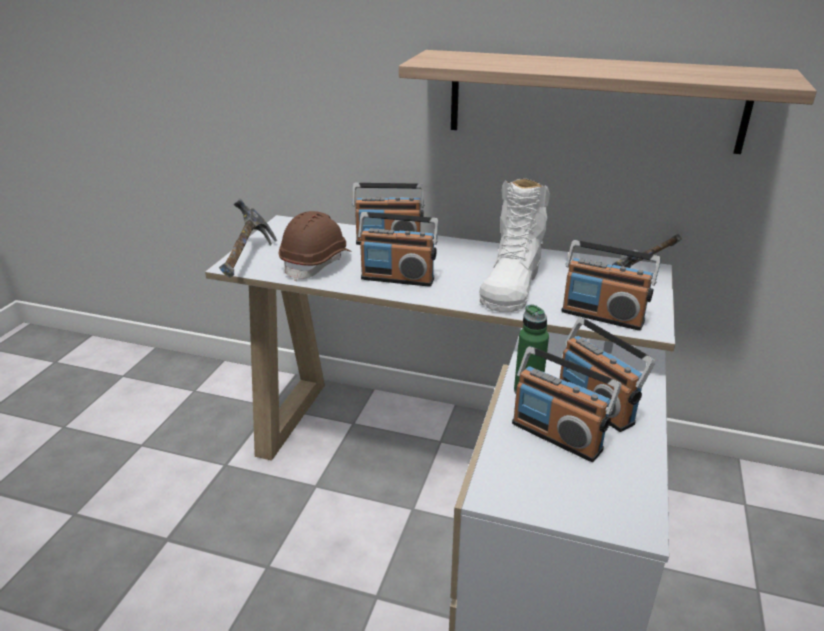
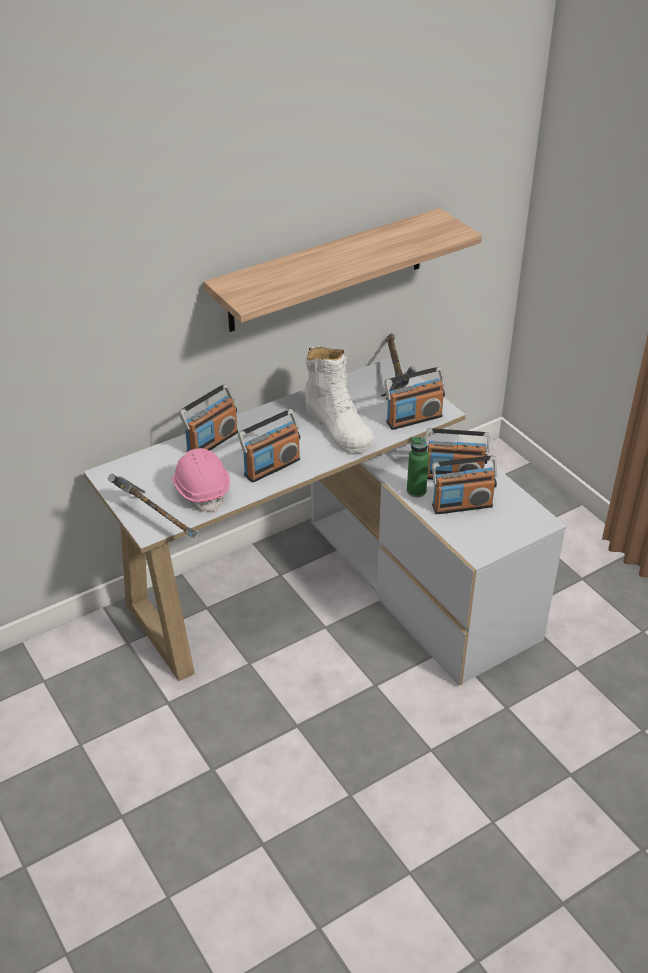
camera: 50 degrees left, 10 degrees up
brown hard hat [279,211,352,281] -> pink hard hat [172,448,230,512]

